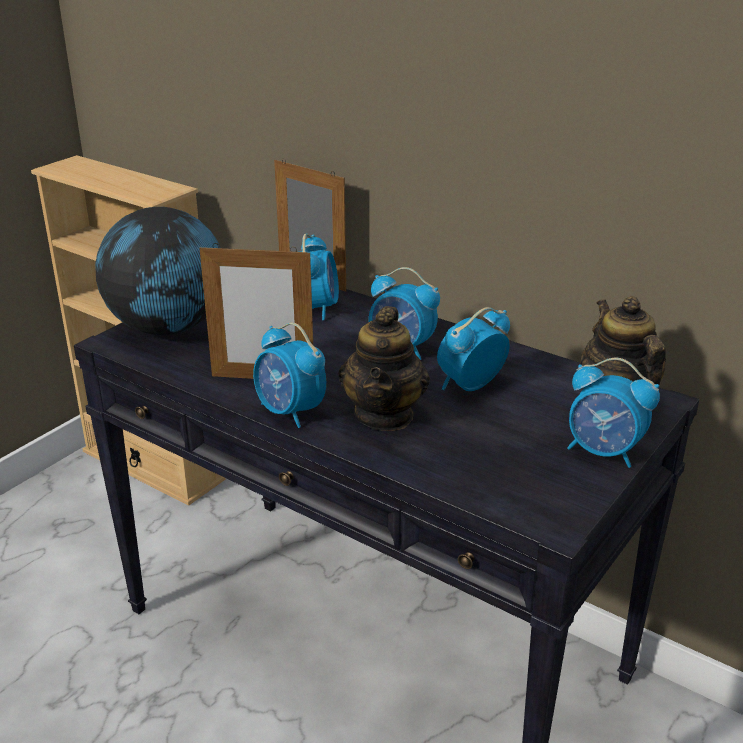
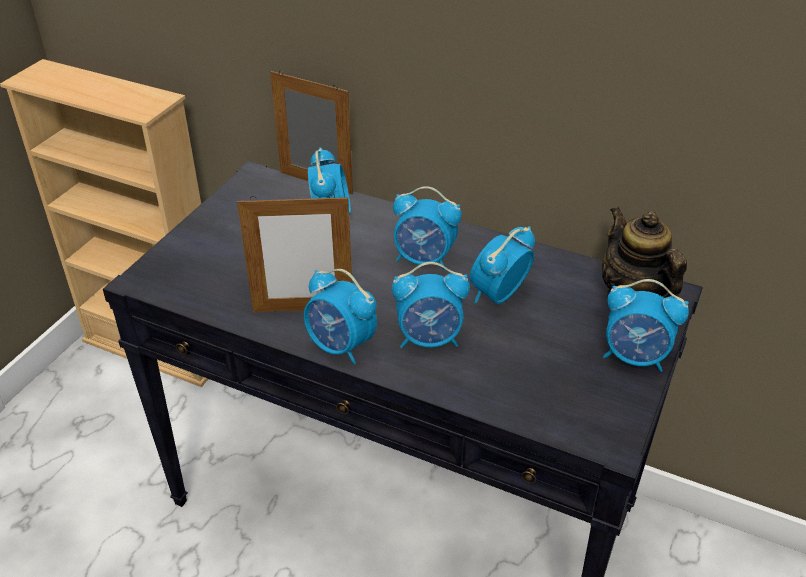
camera: 10 degrees left, 10 degrees up
globe [95,207,221,335] -> none
teapot [338,306,430,431] -> alarm clock [392,262,470,348]

